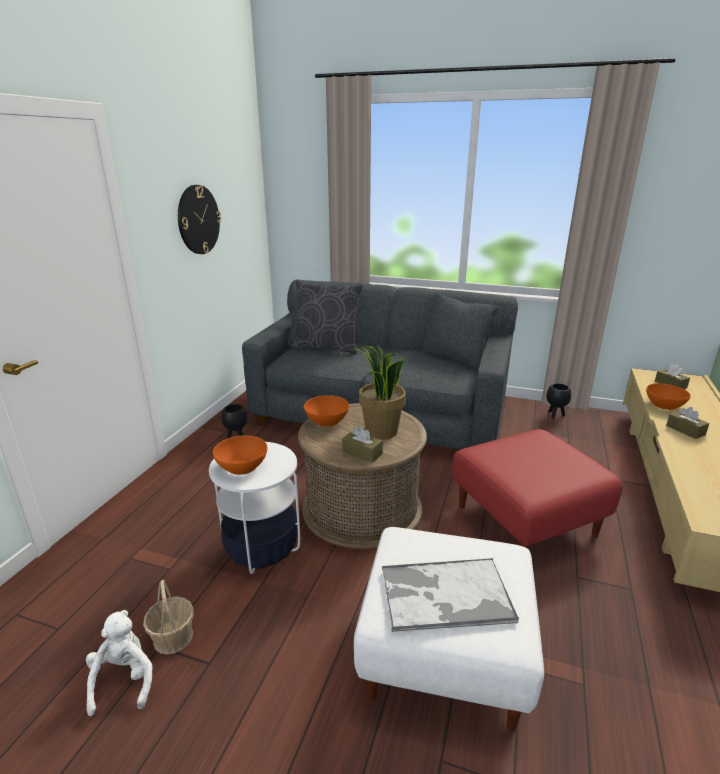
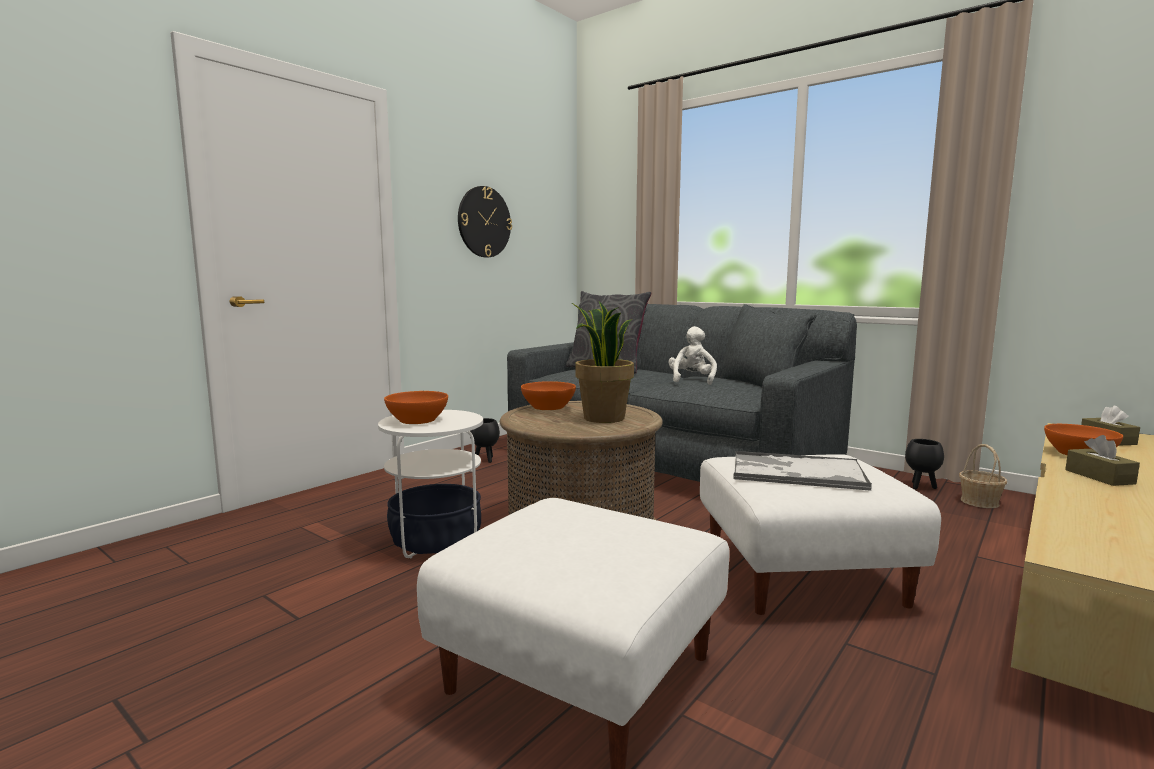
camera: 20 degrees right, 15 degrees down
white plush toy [86,610,153,716] -> white plush toy moved to [668,326,717,385]
basket [143,580,194,654] -> basket moved to [959,444,1007,508]
brown tissue box [342,426,383,463] -> none
tray [382,558,519,632] -> tray moved to [733,451,872,491]
red ottoman [452,429,623,548] -> white ottoman [700,454,941,615]

